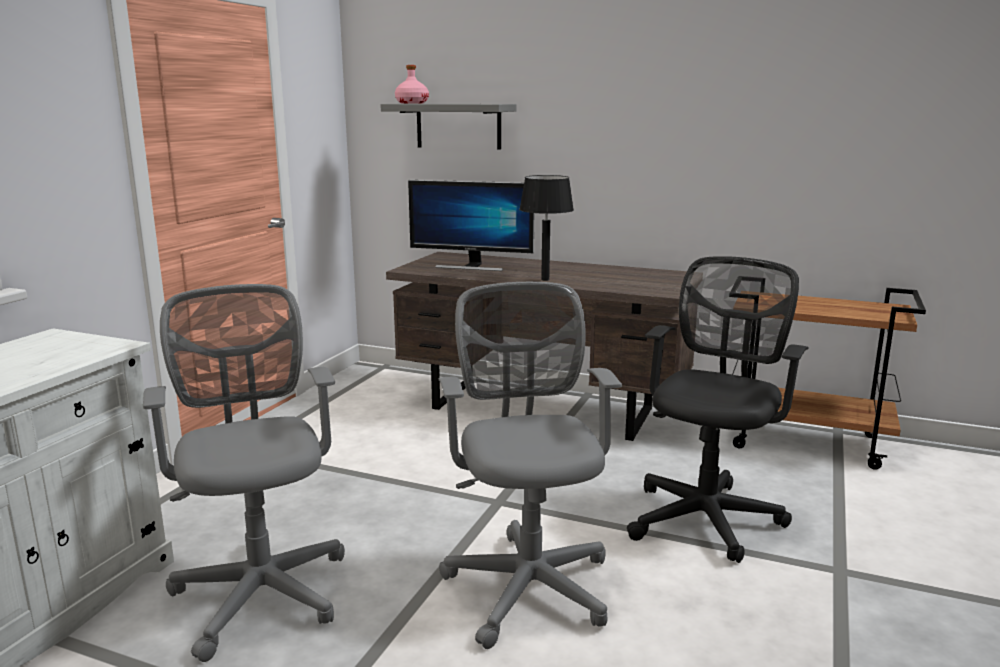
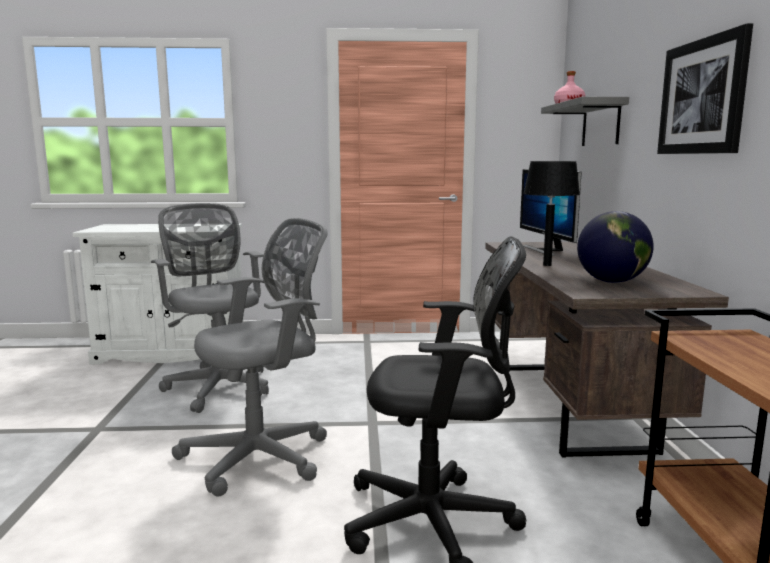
camera: 65 degrees right, 5 degrees down
grey office chair [143,284,345,662] -> grey office chair turned 75 degrees counterclockwise [151,203,269,413]
none -> globe [577,211,654,283]
none -> picture [657,23,753,154]

